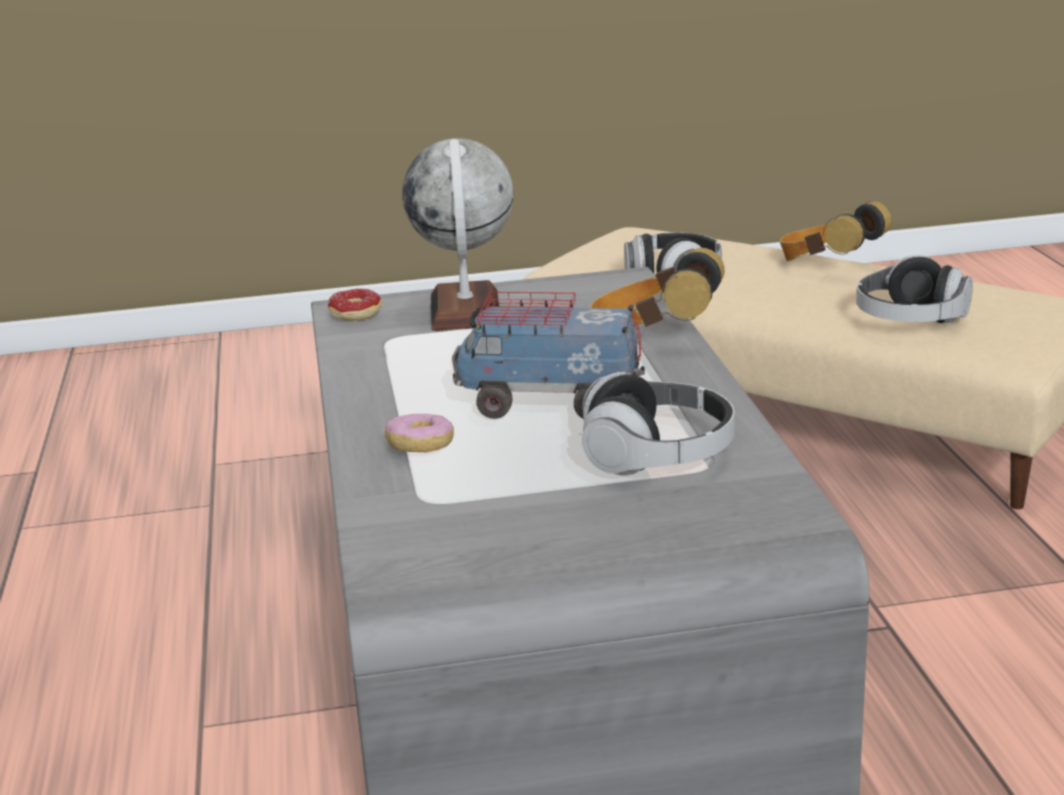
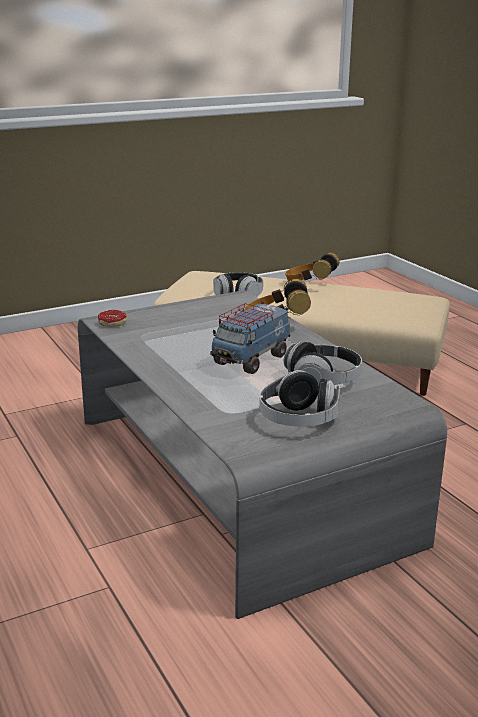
camera: 20 degrees left, 0 degrees up
donut [385,414,454,452] -> none
globe [402,138,513,331] -> none
toy truck [452,292,645,419] -> toy truck turned 45 degrees counterclockwise [210,301,290,374]
headphones [856,255,973,323] -> headphones moved to [259,370,340,427]

